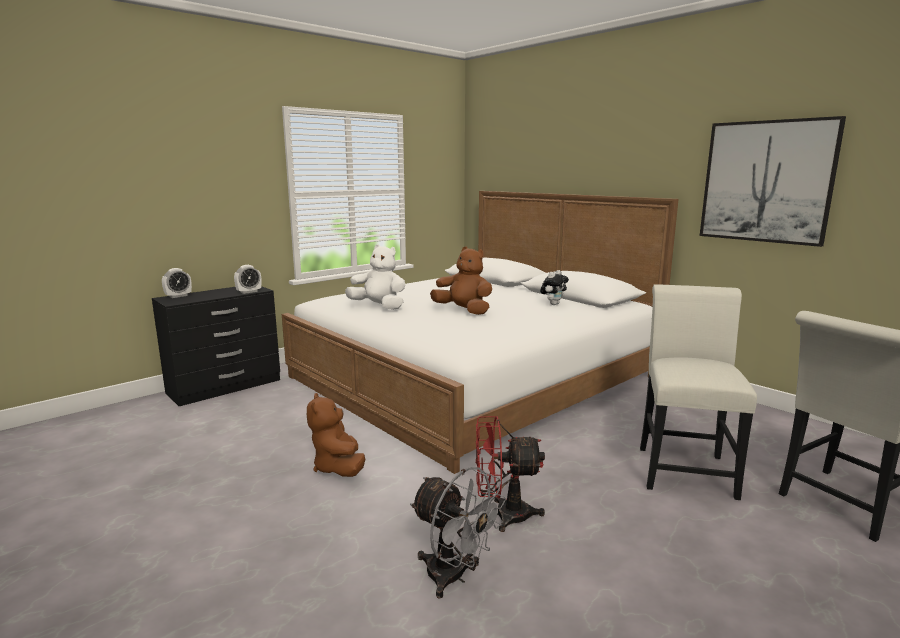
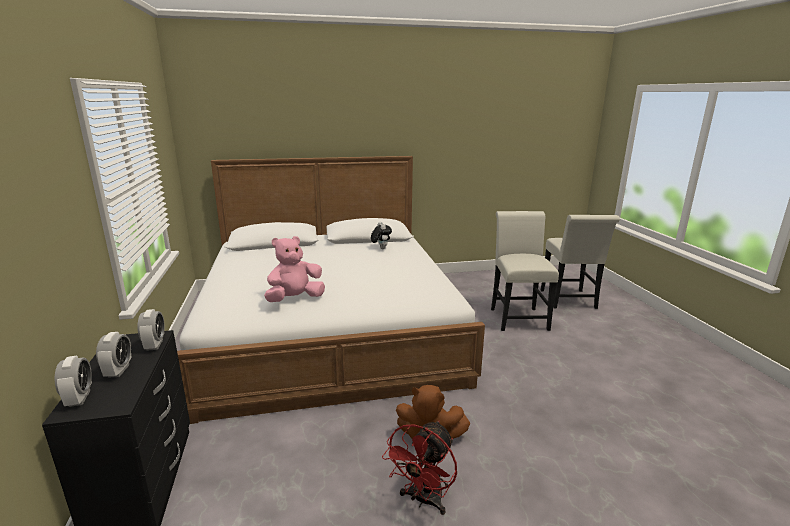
camera: 60 degrees left, 5 degrees up
white plush toy [345,244,405,310] -> pink plush toy [264,236,325,302]
grey fan [410,466,506,599] -> none
brown plush toy [430,247,492,315] -> none
red fan [476,416,545,532] -> red fan moved to [382,421,457,515]
white chair [640,284,757,500] -> white chair turned 45 degrees clockwise [491,211,559,331]
picture [700,116,846,247] -> none
none -> alarm clock [96,332,132,377]

